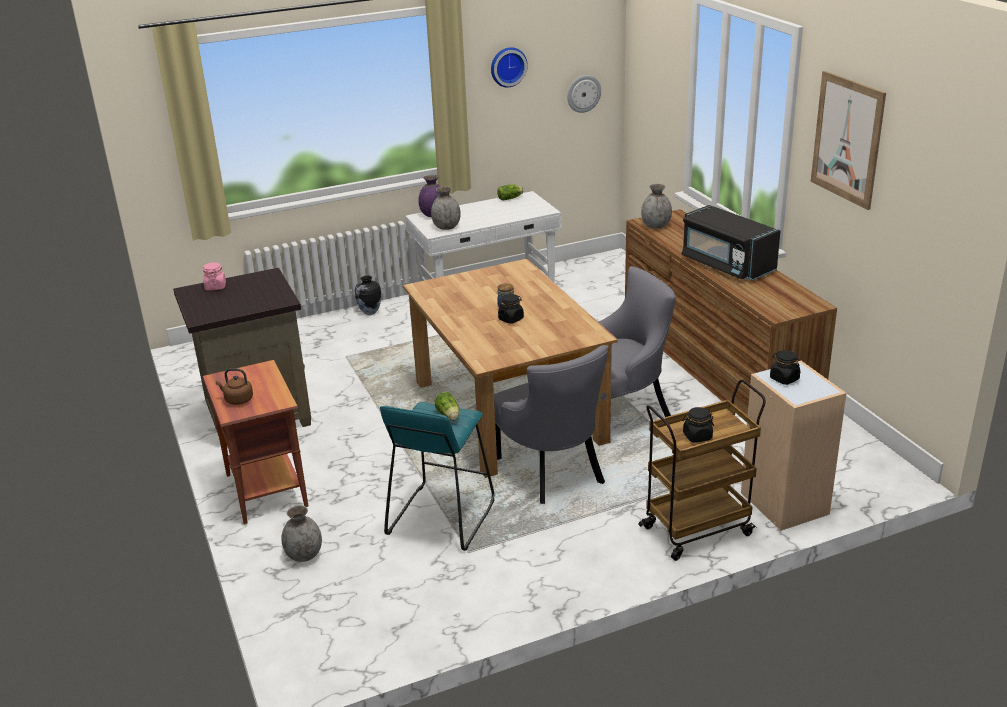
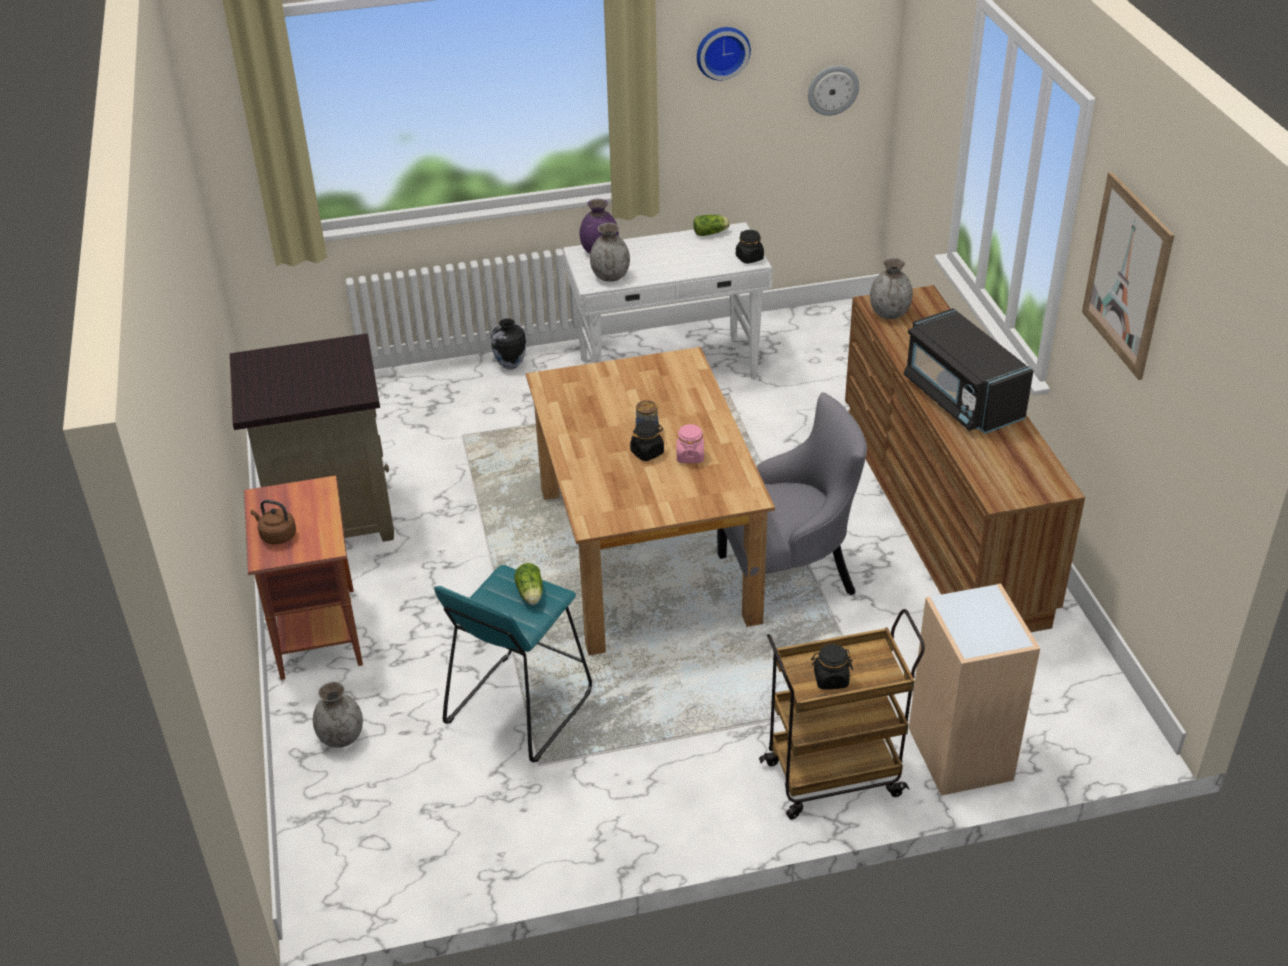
camera: 10 degrees right, 10 degrees up
pink jar [203,262,226,290] -> pink jar moved to [677,424,704,463]
grey chair [494,345,609,504] -> none
black jar [770,350,800,385] -> black jar moved to [736,230,764,264]

